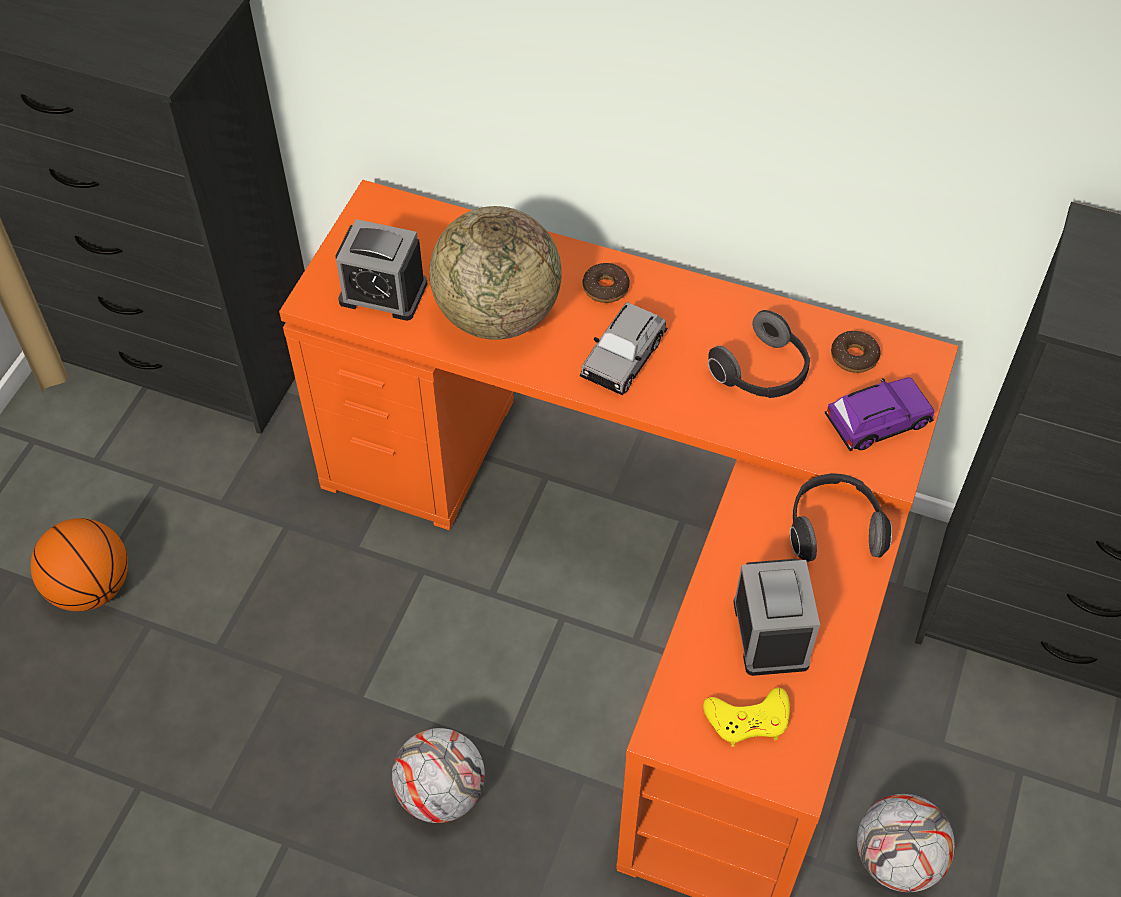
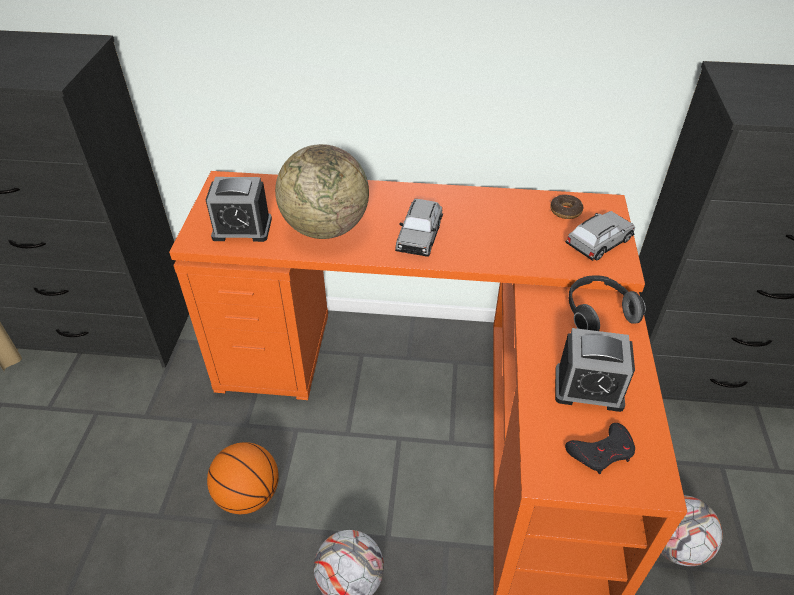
camera: 15 degrees left, 10 degrees down
basketball [31,518,128,611] -> basketball moved to [207,442,279,514]
donut [583,263,630,303] -> none
yellow game controller [703,688,790,746] -> black game controller [565,423,635,474]
headphones [708,310,810,398] -> none
alarm clock [733,559,820,676] -> alarm clock turned 120 degrees clockwise [555,328,635,412]
purple toy car [825,377,934,451] -> grey toy car [565,211,635,261]

